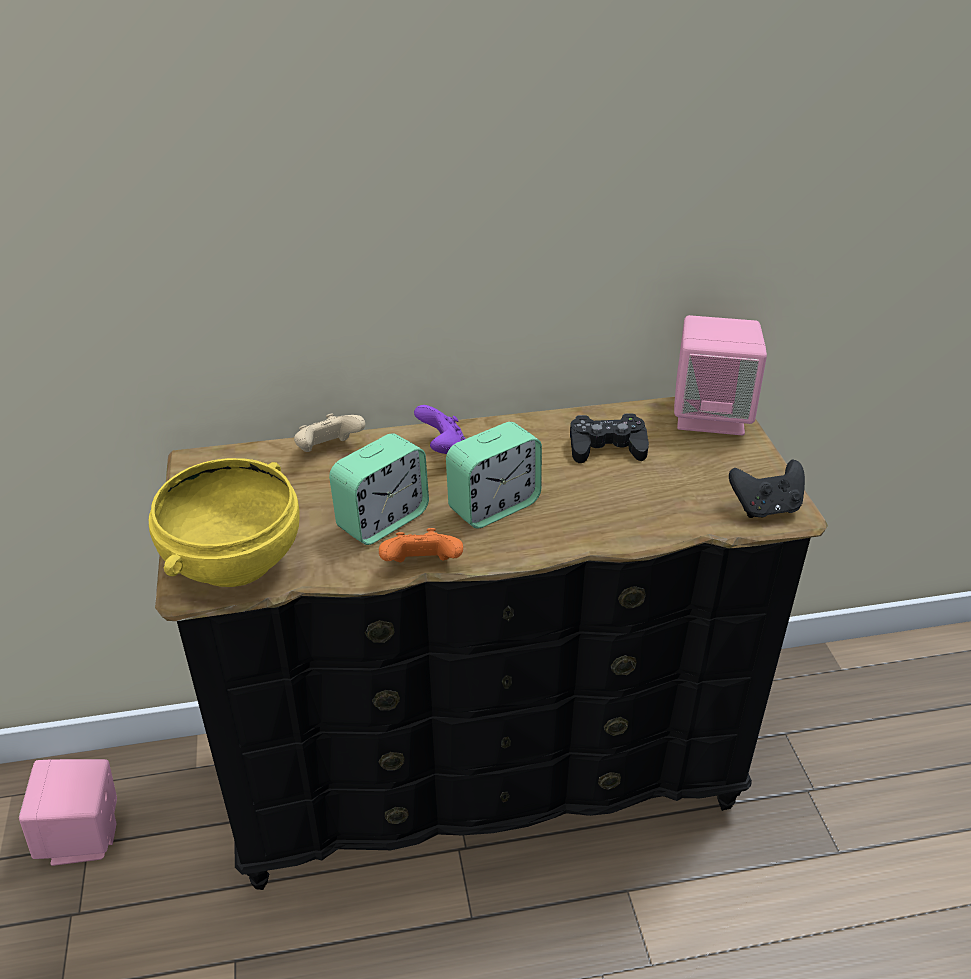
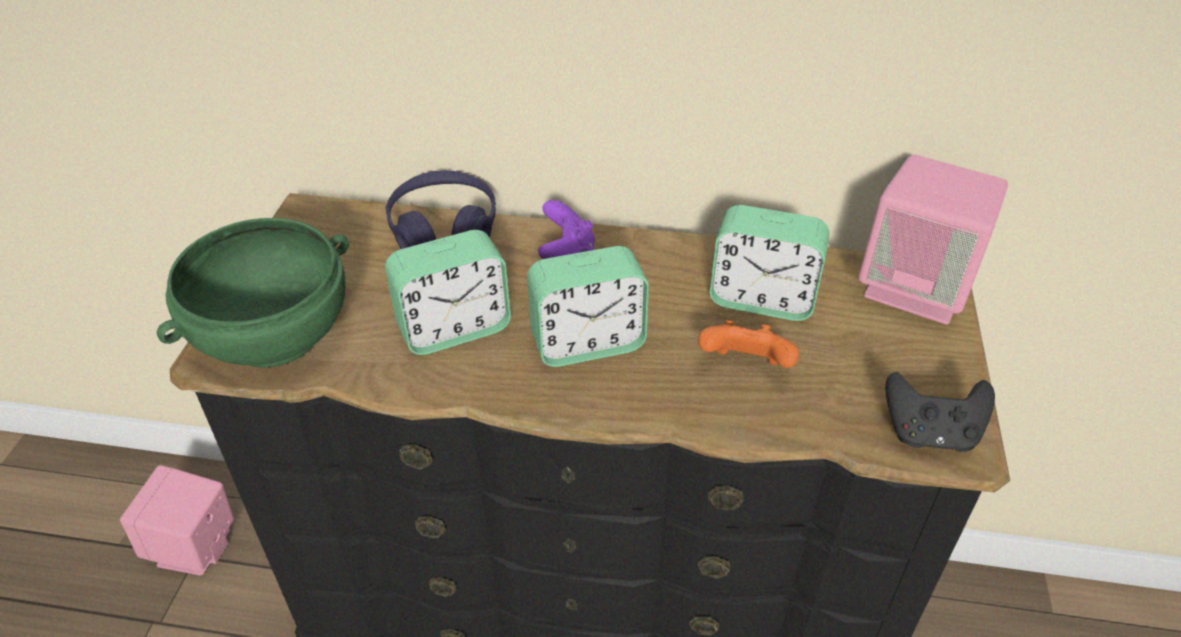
camera: 20 degrees right, 5 degrees up
yellow bowl [149,458,300,587] -> green bowl [157,218,349,368]
beige game controller [294,413,365,452] -> purple headphones [386,170,496,249]
orange game controller [379,528,463,562] -> orange game controller moved to [698,320,799,368]
black game controller [570,413,649,463] -> alarm clock [710,205,829,321]

